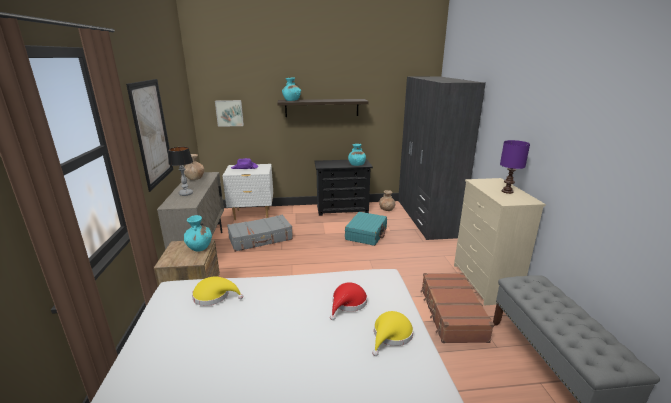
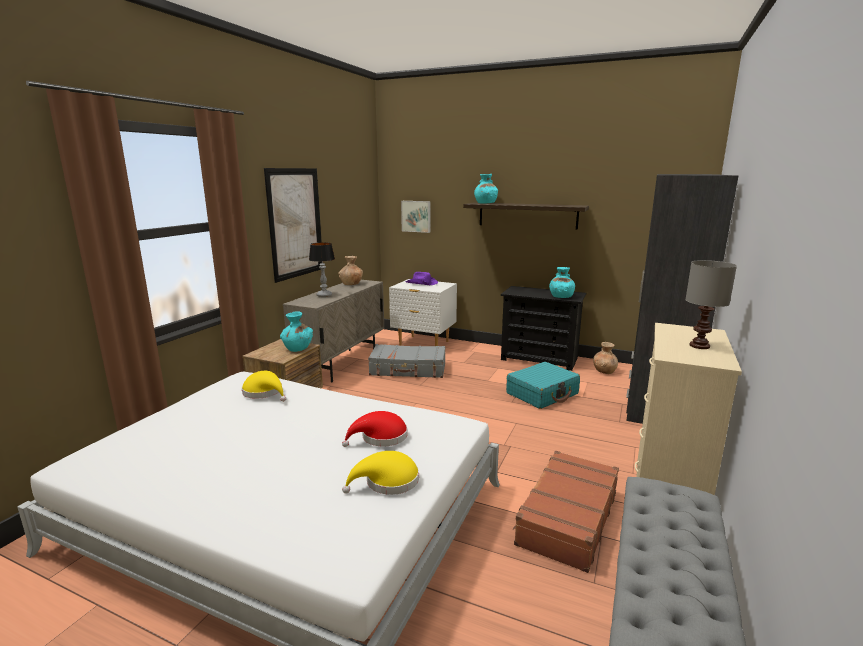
camera: 30 degrees right, 5 degrees down
purple table lamp [500,140,530,194] -> grey table lamp [685,260,737,349]

